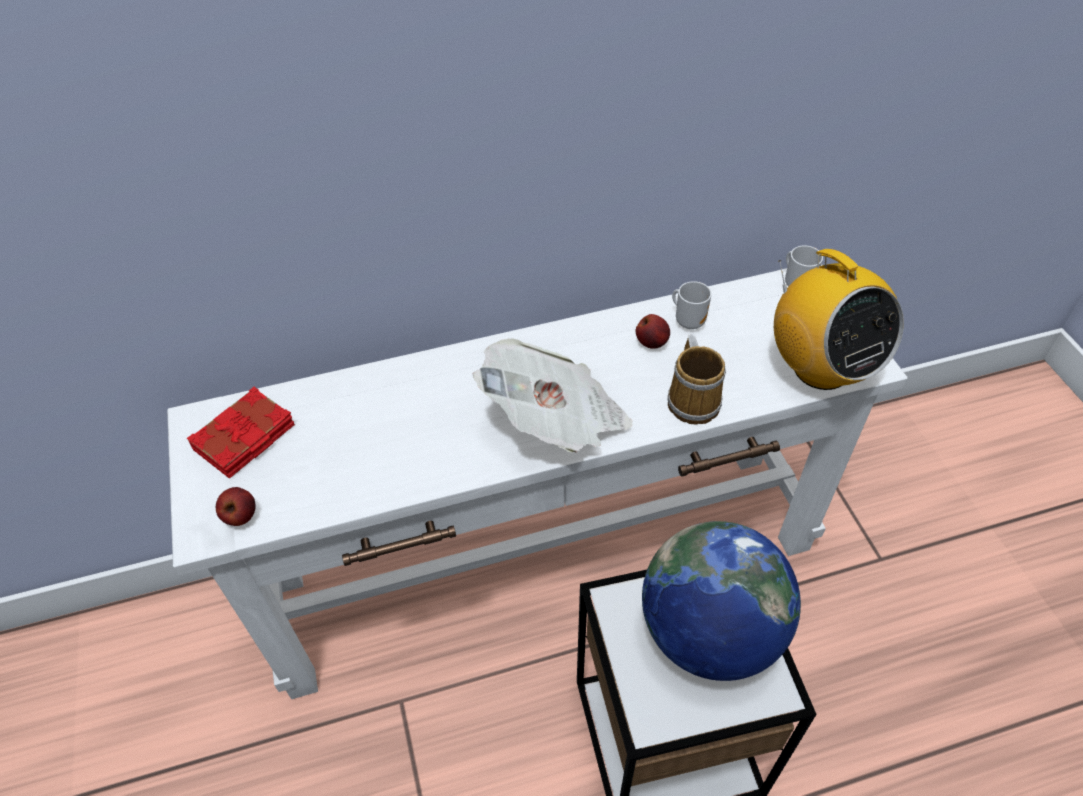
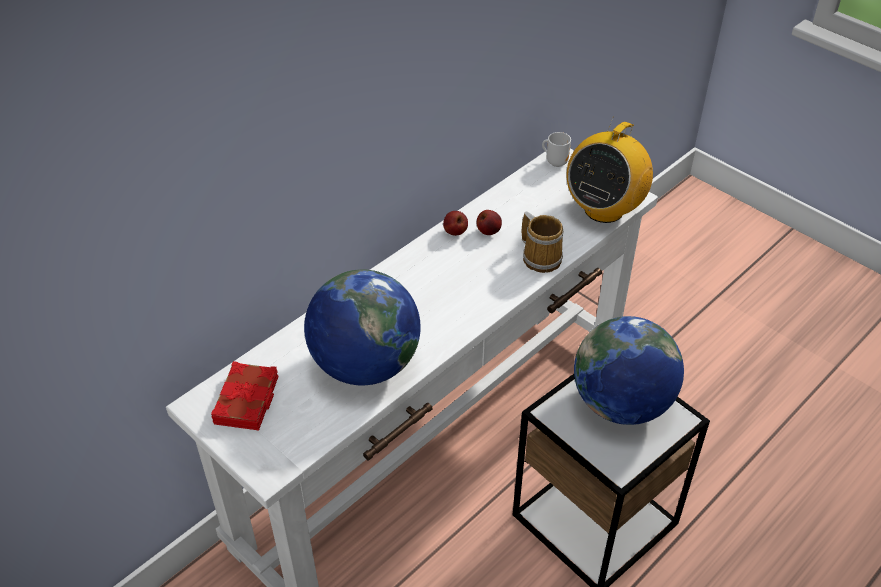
camera: 30 degrees left, 5 degrees down
apple [216,487,256,526] -> apple moved to [443,211,468,236]
newspaper [473,338,632,452] -> none
mug [672,281,712,329] -> none
radio [774,249,904,390] -> radio turned 90 degrees clockwise [567,118,653,223]
none -> globe [304,269,421,385]

